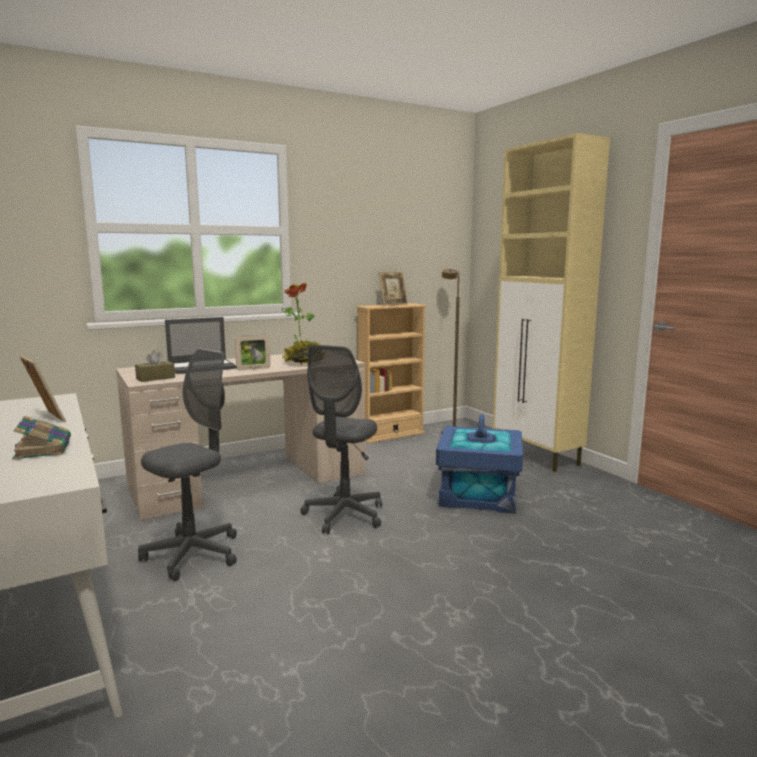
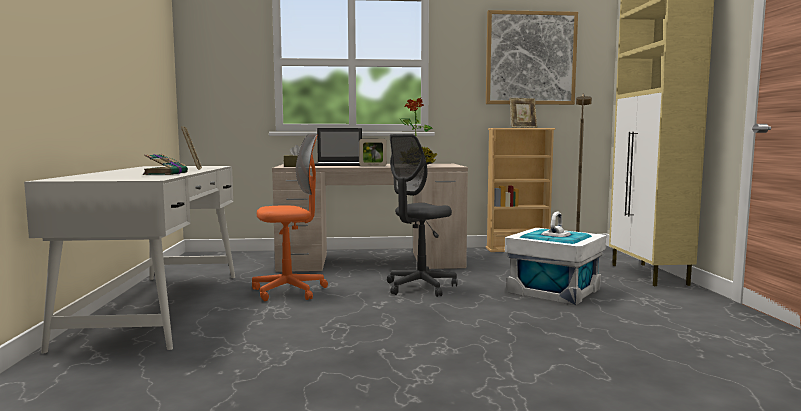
camera: 25 degrees right, 5 degrees down
grey office chair [138,349,237,581] -> orange office chair [252,134,328,301]
blue storage box [436,414,523,514] -> white storage box [505,211,606,305]
none -> picture [486,10,578,105]

